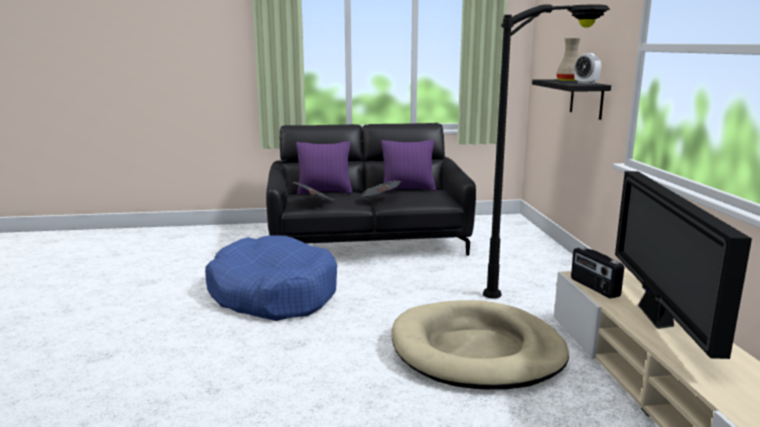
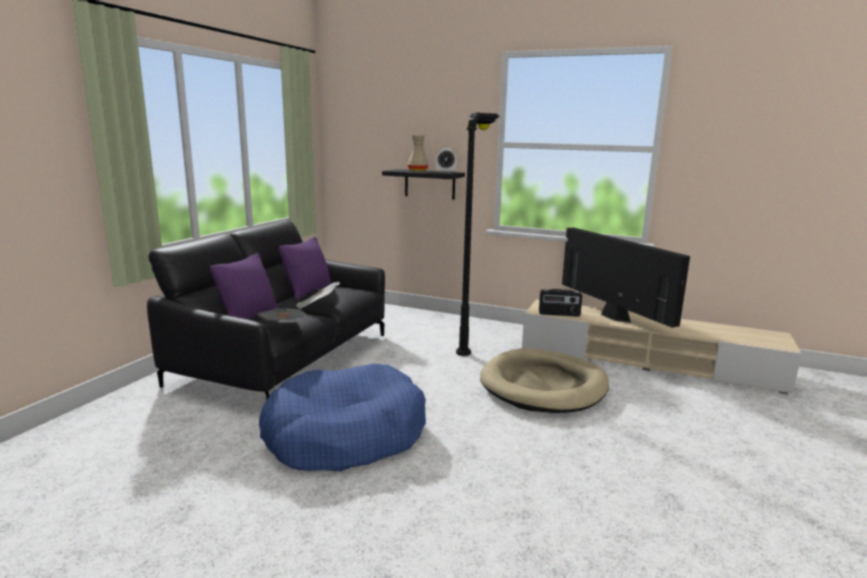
camera: 60 degrees left, 0 degrees up
television [615,171,752,359] -> television turned 150 degrees counterclockwise [562,227,690,328]

